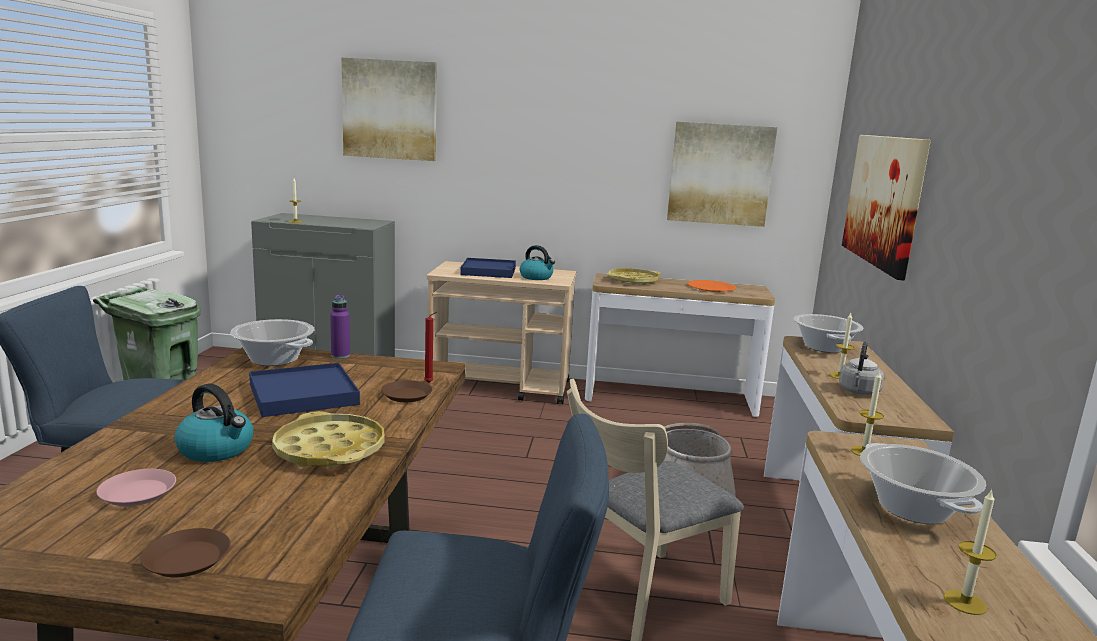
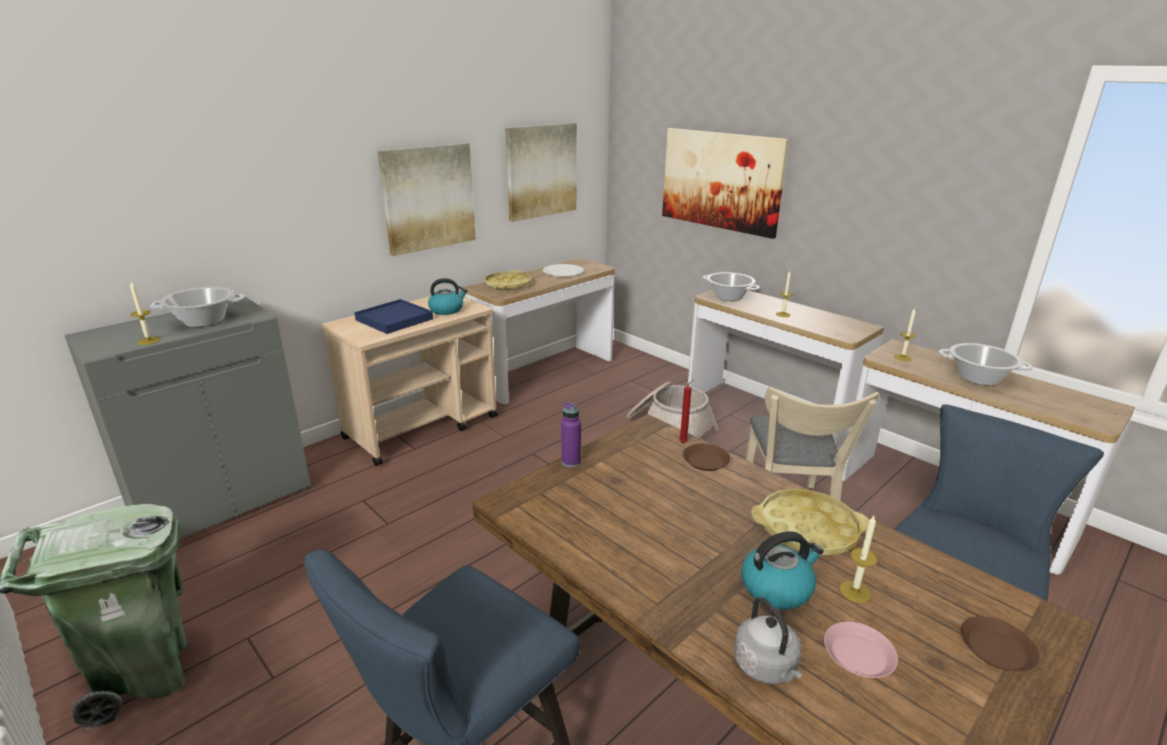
camera: 50 degrees left, 10 degrees up
cooking pot [230,319,314,366] -> cooking pot moved to [150,287,245,327]
blue tray [249,363,360,417] -> none
picture [342,58,437,161] -> picture moved to [378,143,476,256]
orange plate [687,280,736,292] -> white plate [543,264,584,276]
grey kettle [839,342,884,395] -> grey kettle moved to [734,597,802,684]
candle [944,489,997,615] -> candle moved to [839,516,878,603]

